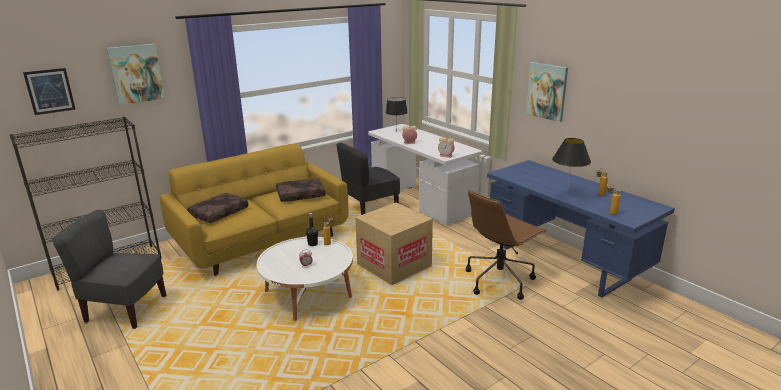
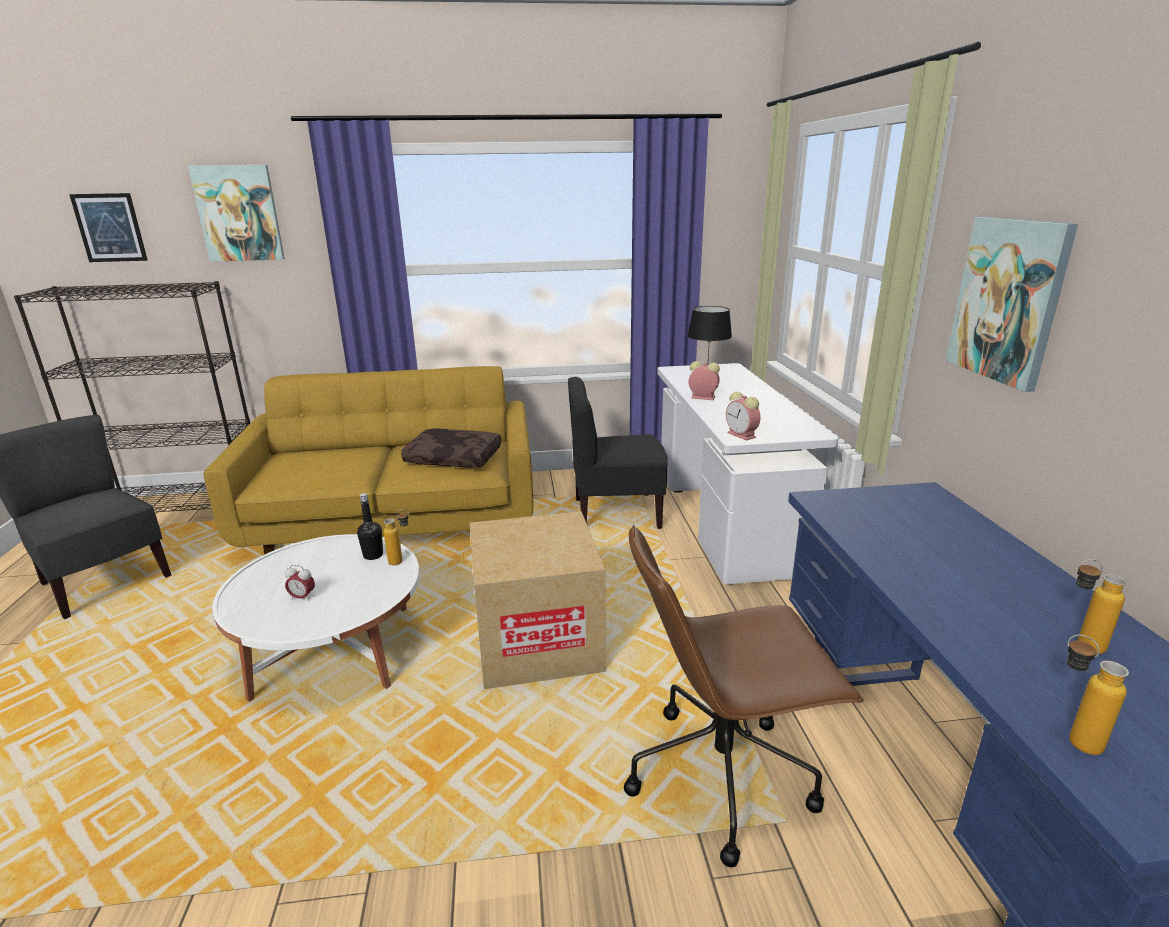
camera: 30 degrees right, 0 degrees up
brown pillow [187,193,248,223] -> none
black table lamp [552,138,591,195] -> none

